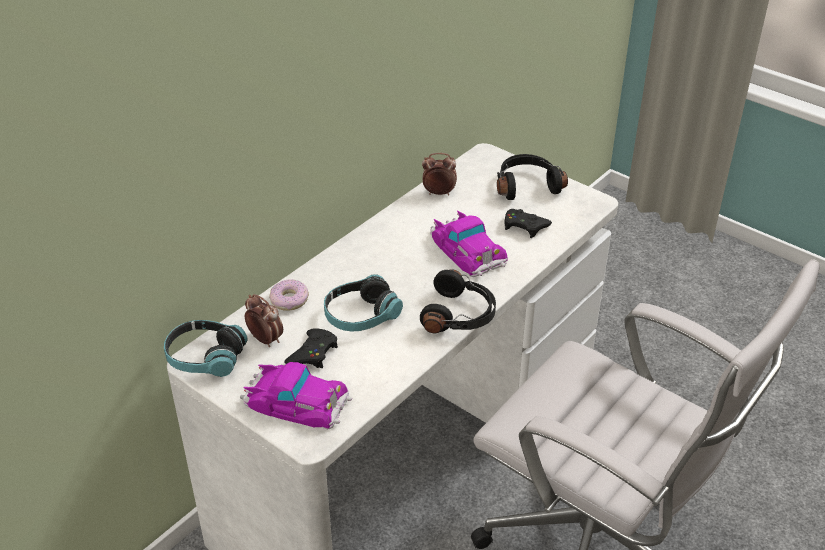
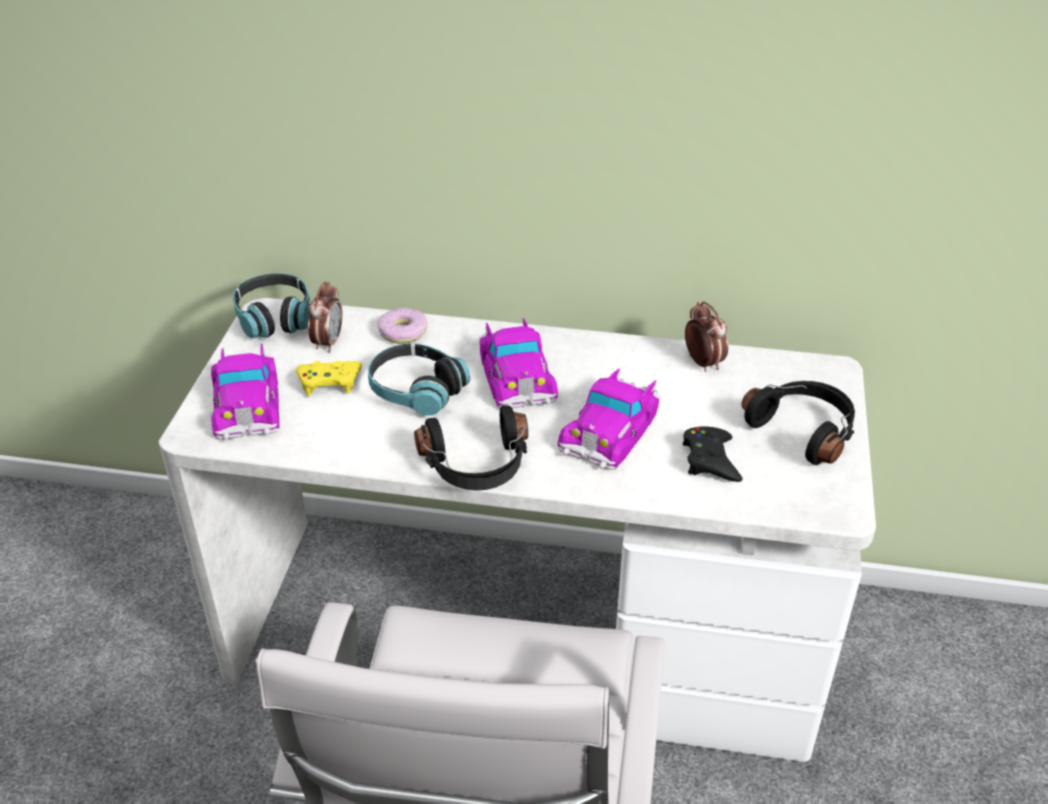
camera: 60 degrees right, 0 degrees up
black game controller [284,328,338,368] -> yellow game controller [296,361,362,396]
none -> toy car [480,318,558,409]

